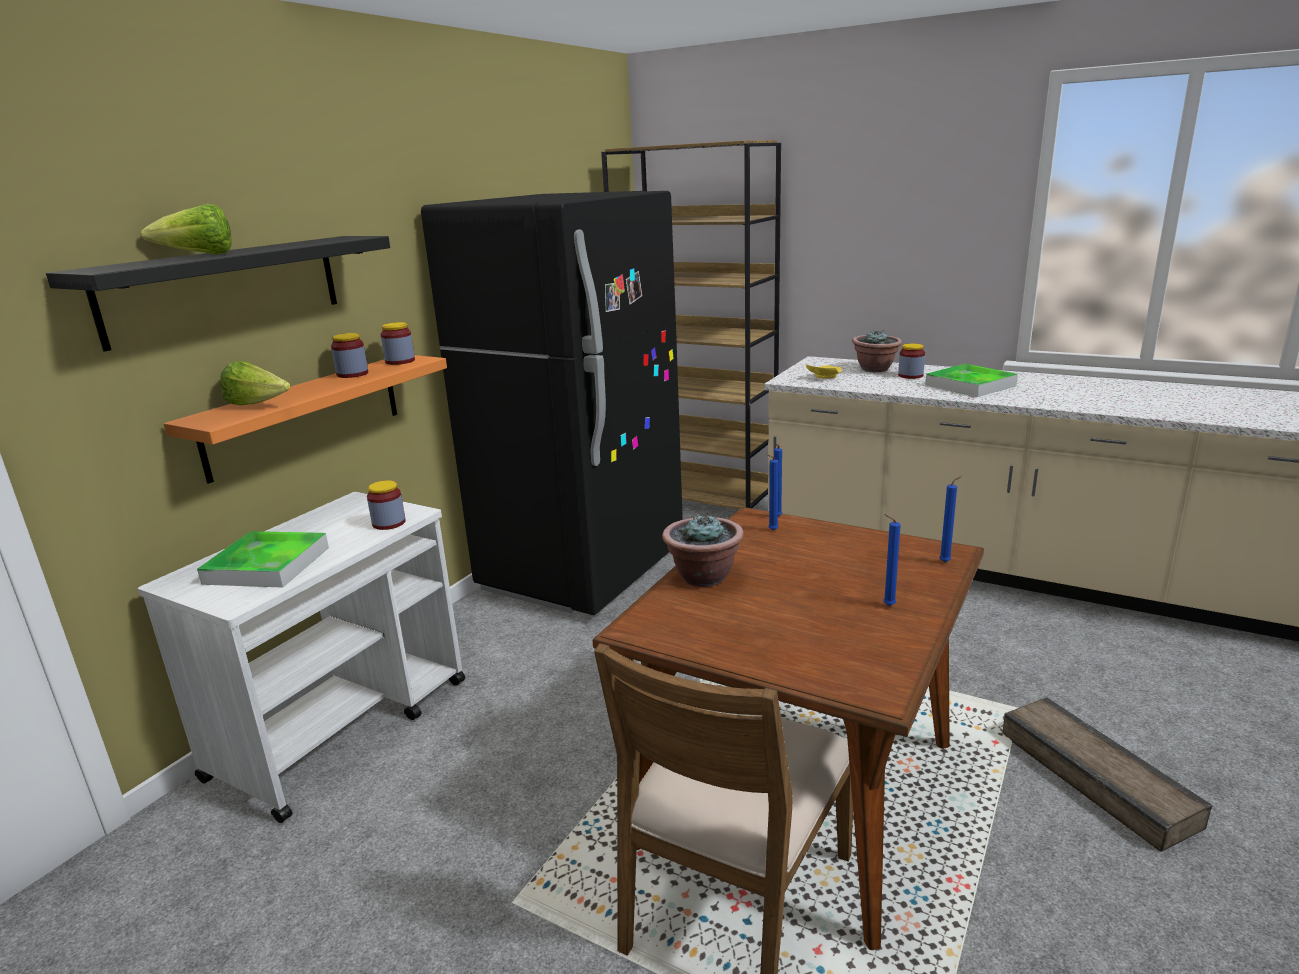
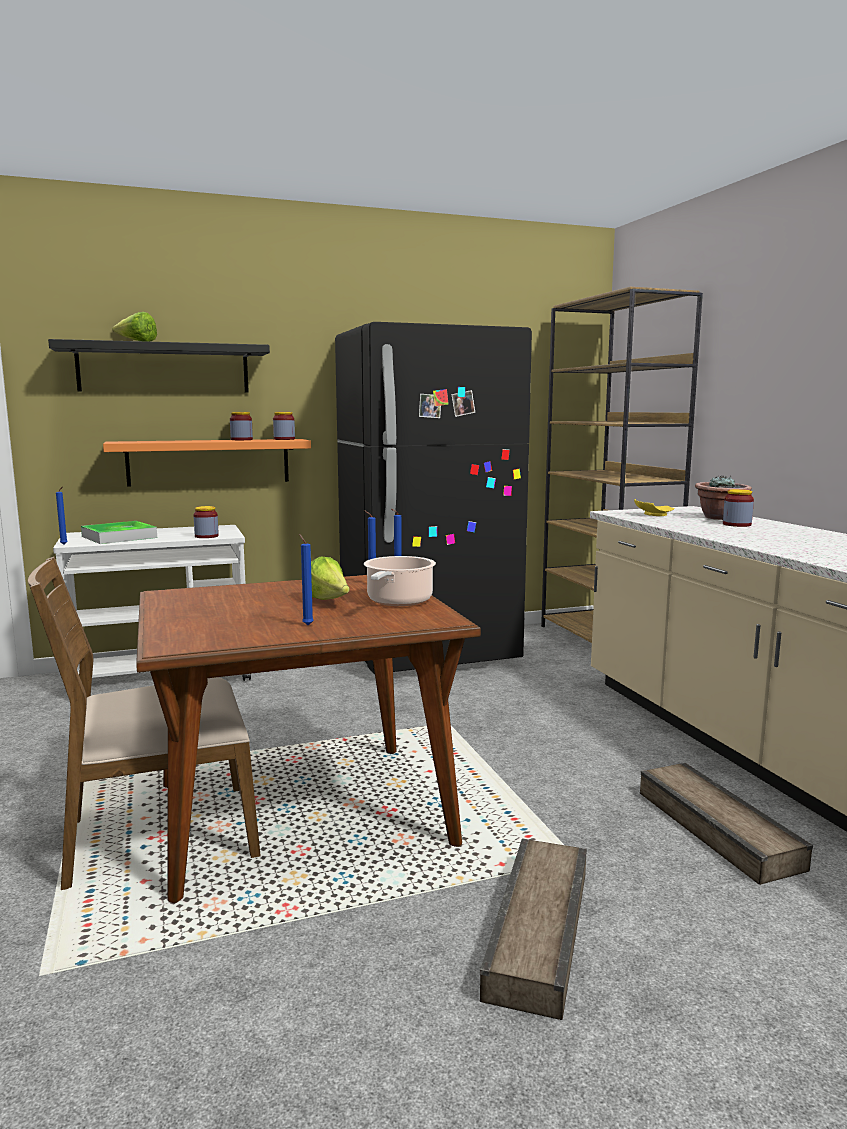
camera: 40 degrees right, 10 degrees down
lettuce [220,361,290,405] -> lettuce moved to [311,557,350,600]
potted plant [662,513,744,587] -> none
tray [925,364,1018,397] -> none
blue candle [939,476,962,562] -> blue candle moved to [56,487,68,545]
none -> cooking pot [364,556,436,606]
none -> crate [640,763,813,885]

